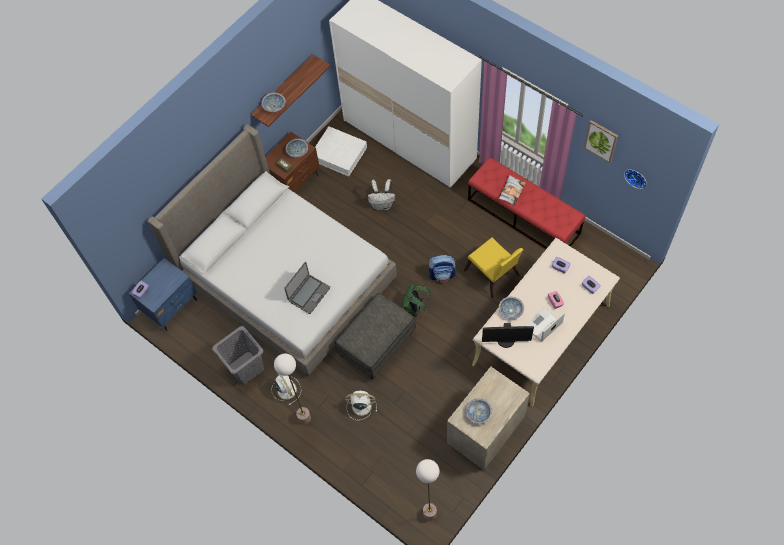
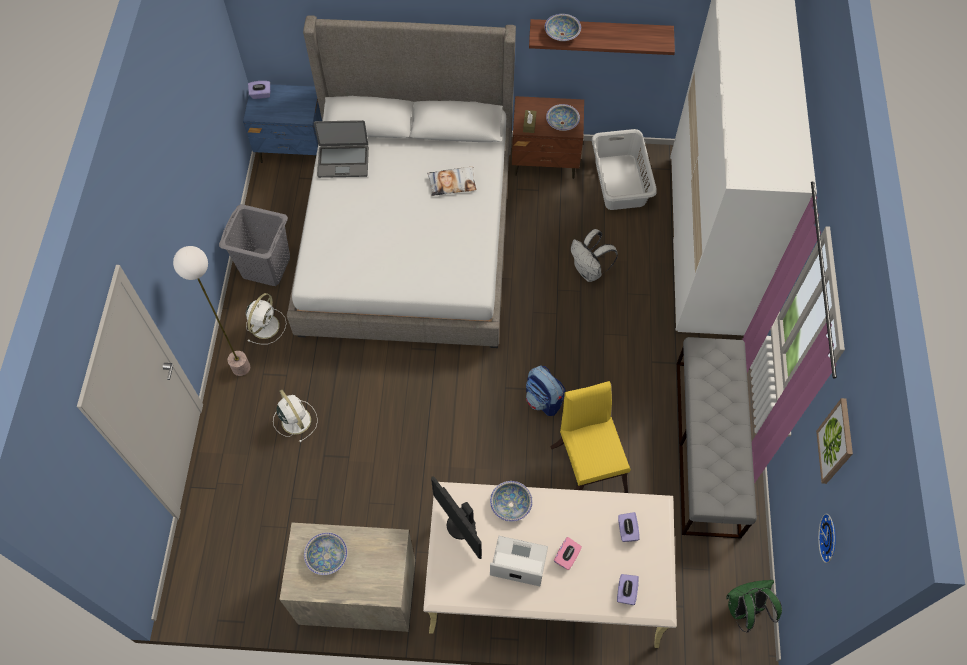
camera: 50 degrees right, 0 degrees up
laptop [284,262,330,314] -> laptop moved to [314,120,369,178]
white storage box [315,126,367,176] -> grey laundry basket [592,129,657,210]
grey ottoman [335,293,416,379] -> none
green backpack [403,283,431,316] -> green backpack moved to [726,580,782,633]
floor lamp [416,459,439,520] -> none
yellow chair [464,238,524,298] -> yellow chair turned 150 degrees clockwise [550,381,631,493]
red bench [468,157,585,249] -> grey bench [677,337,757,539]
pillow [498,175,526,205] -> pillow moved to [427,167,476,196]

